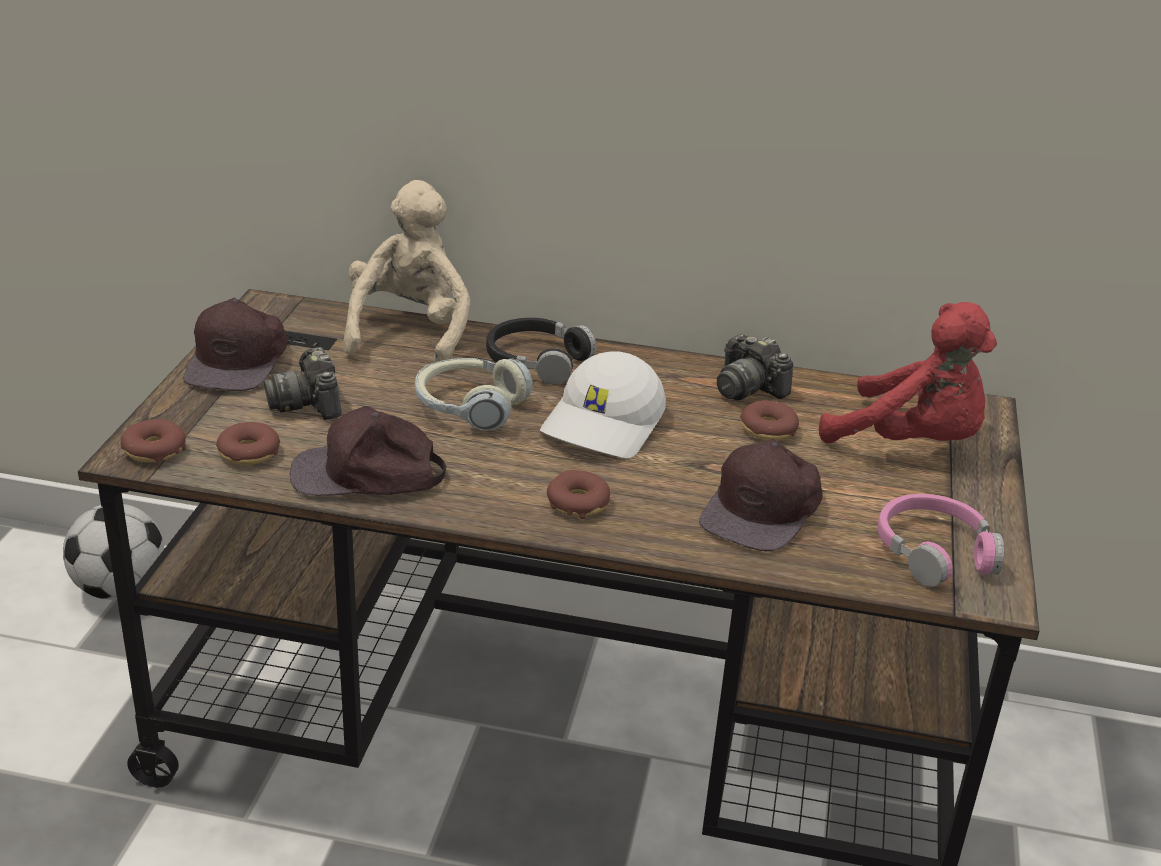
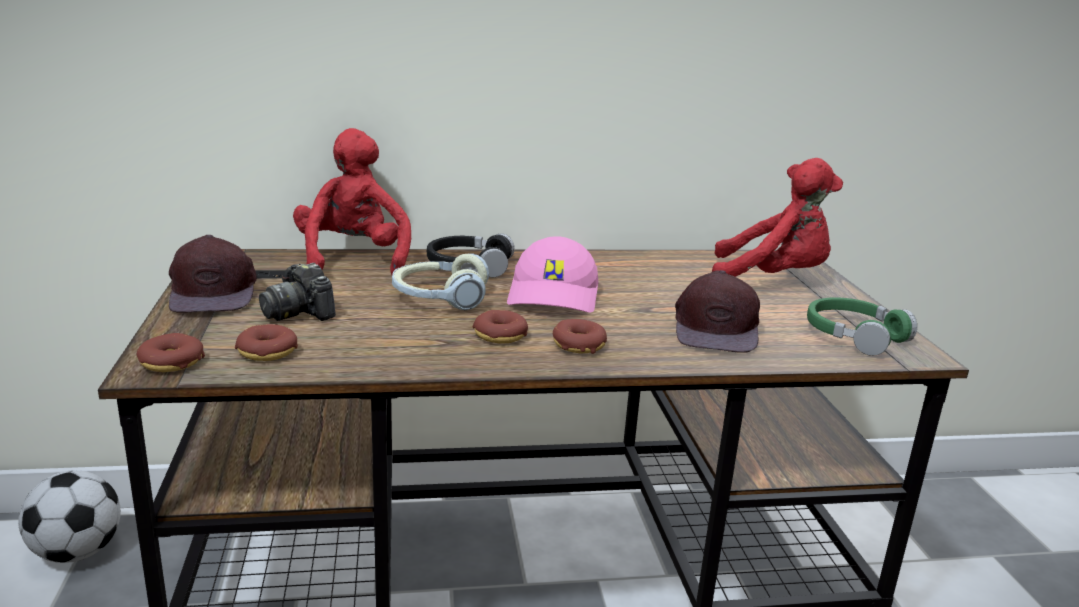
camera: 20 degrees left, 10 degrees down
brown cap [289,406,447,496] -> none
beige plush toy [343,180,471,363] -> red plush toy [293,128,411,275]
white cap [540,351,666,458] -> pink cap [507,236,598,313]
camera [717,334,793,400] -> none
donut [740,400,799,441] -> donut moved to [472,310,528,344]
pink headphones [877,494,1004,587] -> green headphones [807,297,917,356]

